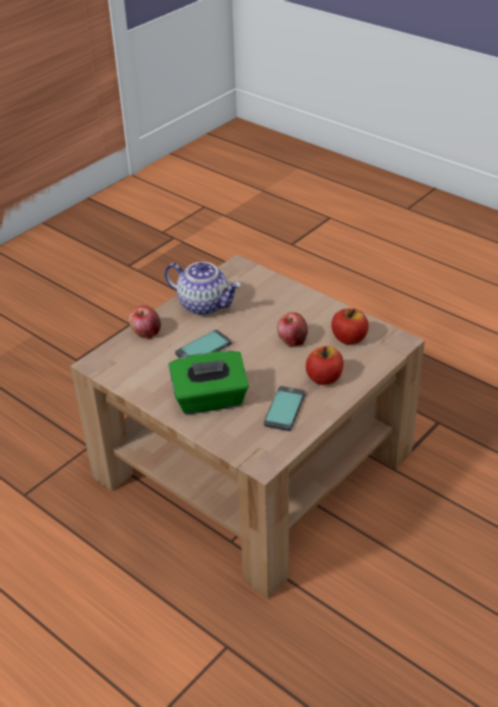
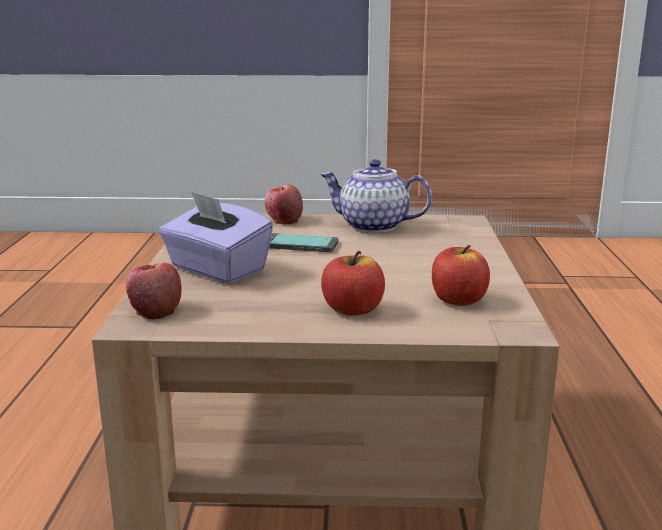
camera: 50 degrees right, 20 degrees down
teapot [165,262,241,315] -> teapot turned 120 degrees clockwise [320,159,432,233]
green tissue box [169,351,249,414] -> purple tissue box [159,191,273,284]
phone [264,386,305,431] -> none
apple [277,312,308,347] -> apple moved to [126,263,182,320]

